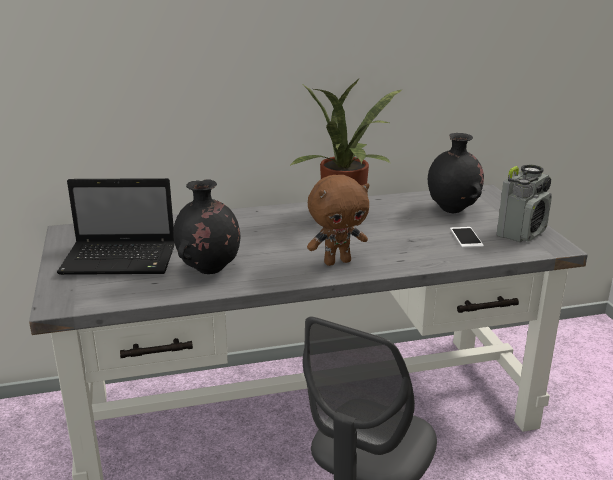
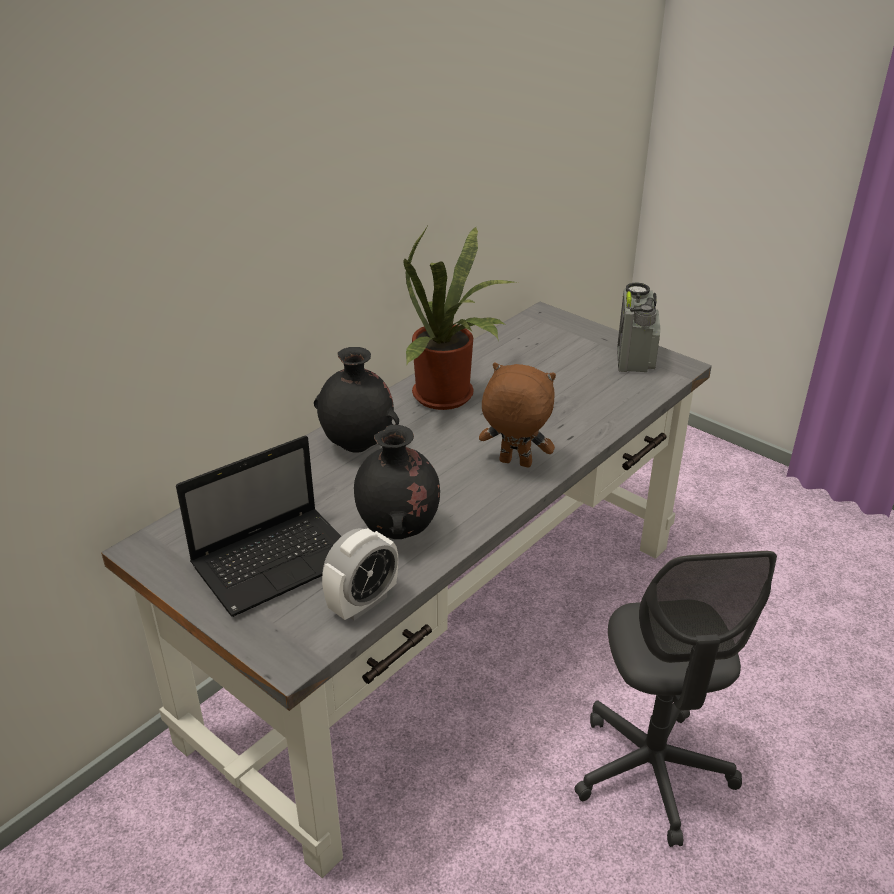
camera: 35 degrees left, 10 degrees up
brown plush toy [307,175,370,266] -> brown plush toy turned 105 degrees counterclockwise [479,362,556,467]
black vase [428,133,484,213] -> black vase moved to [314,347,399,453]
phone [450,227,484,248] -> none
none -> alarm clock [322,528,398,621]

